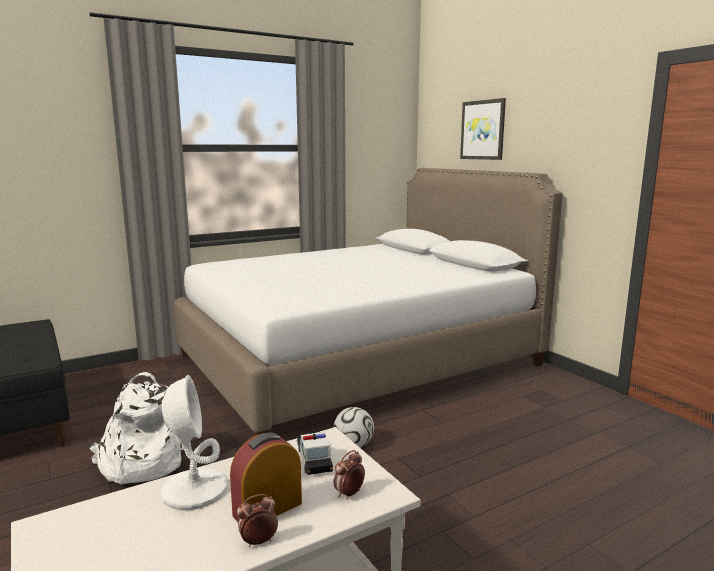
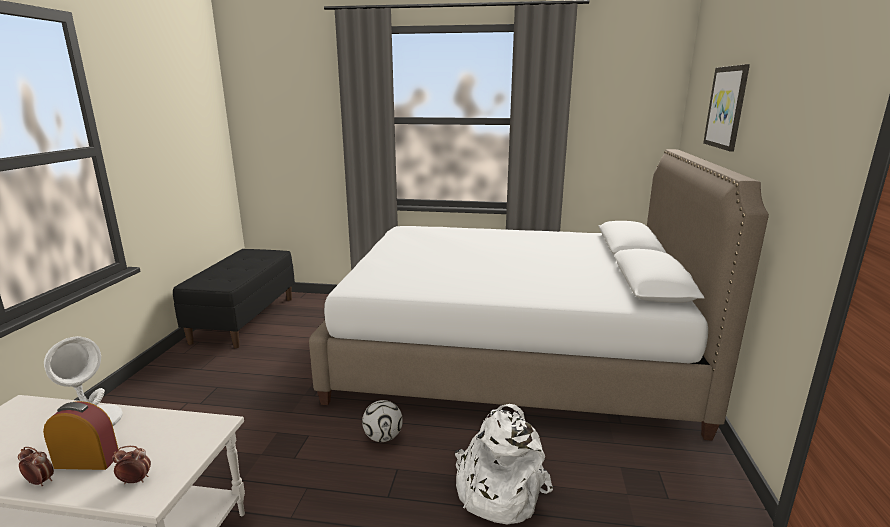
camera: 40 degrees right, 5 degrees up
white backpack [89,372,191,484] -> white backpack moved to [455,404,553,524]
toy car [297,432,333,475] -> none

